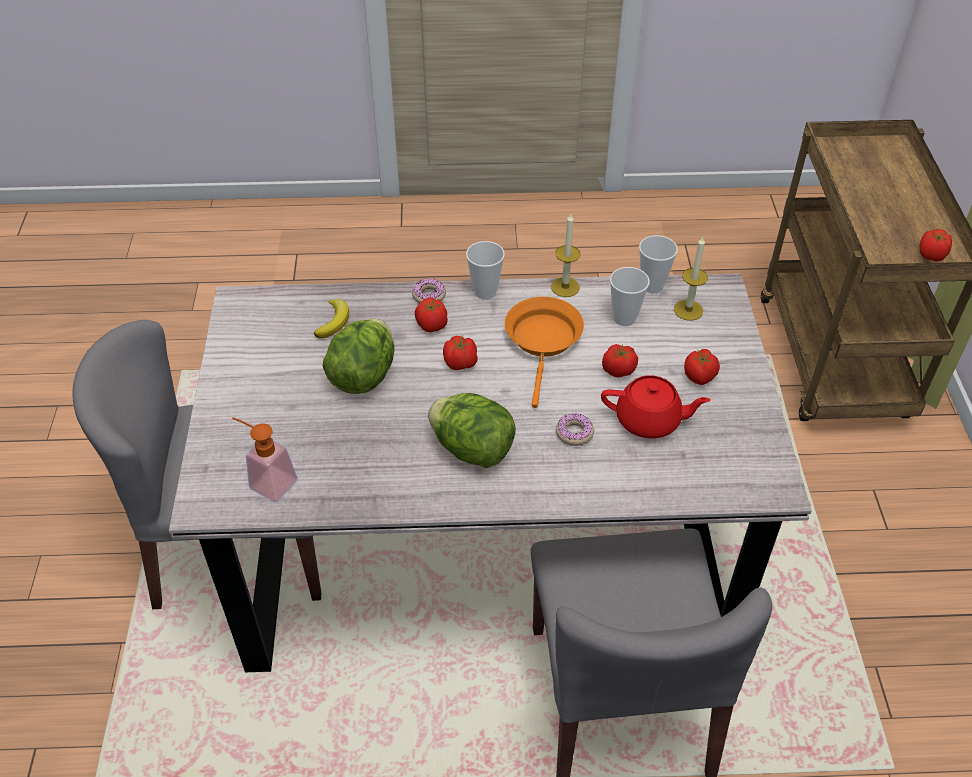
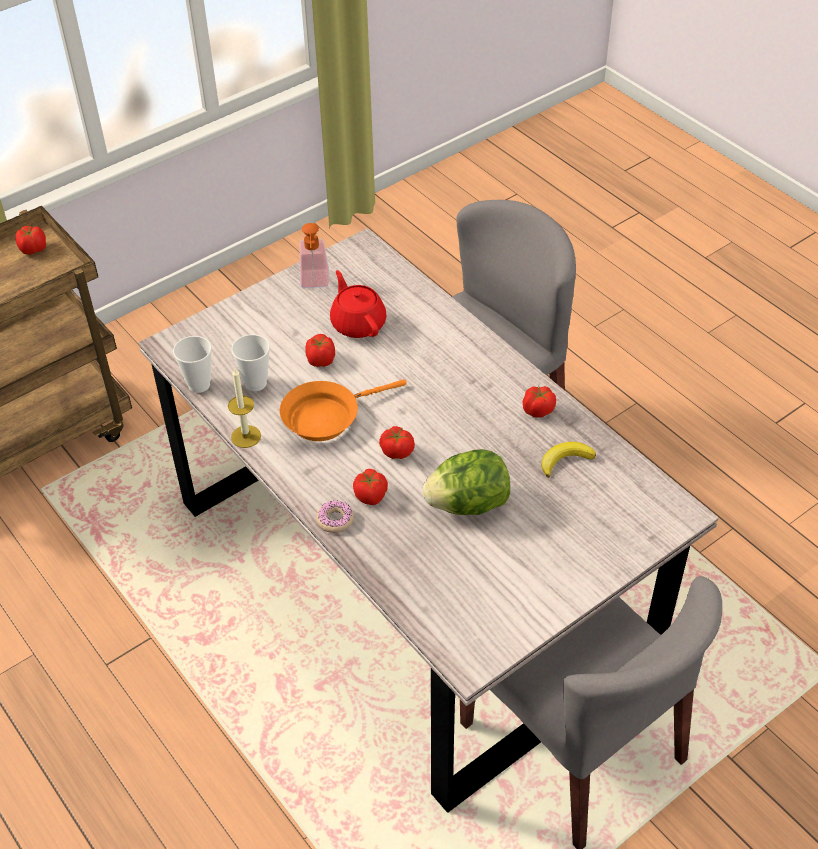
camera: 125 degrees left, 0 degrees up
soap dispenser [232,417,298,502] -> soap dispenser moved to [300,223,330,288]
banana [314,299,349,339] -> banana moved to [541,442,596,478]
lettuce [428,393,516,468] -> none
cup [466,241,505,299] -> none
donut [556,413,594,446] -> none
candle [674,237,708,321] -> none
tomato [684,349,720,385] -> tomato moved to [523,386,556,418]

